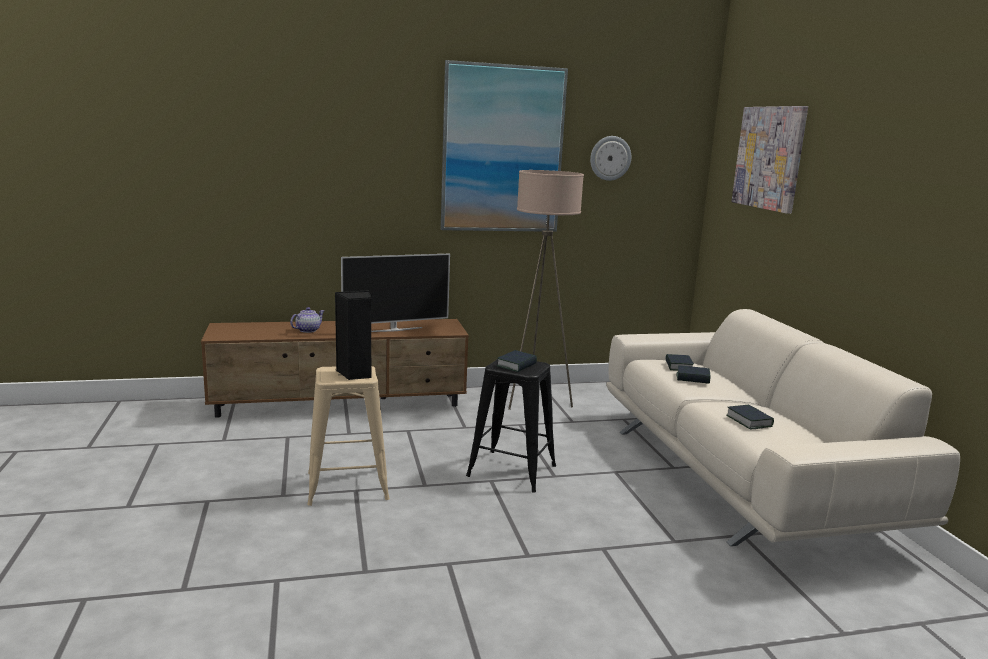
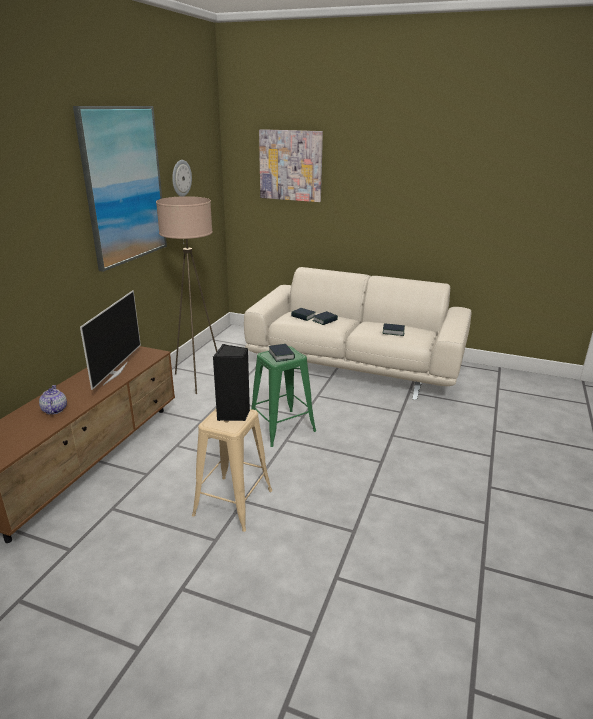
camera: 55 degrees left, 10 degrees up
black stool [466,359,556,492] -> green stool [251,346,316,447]

